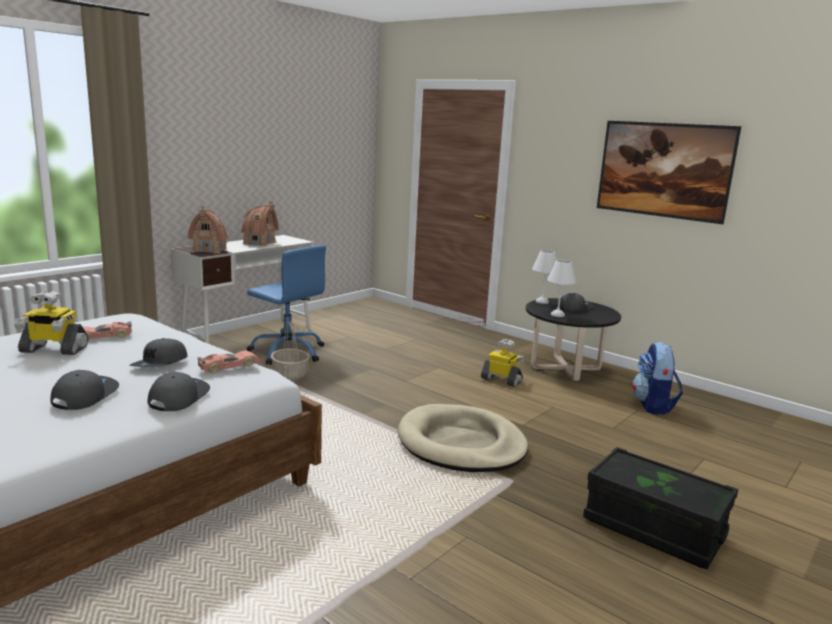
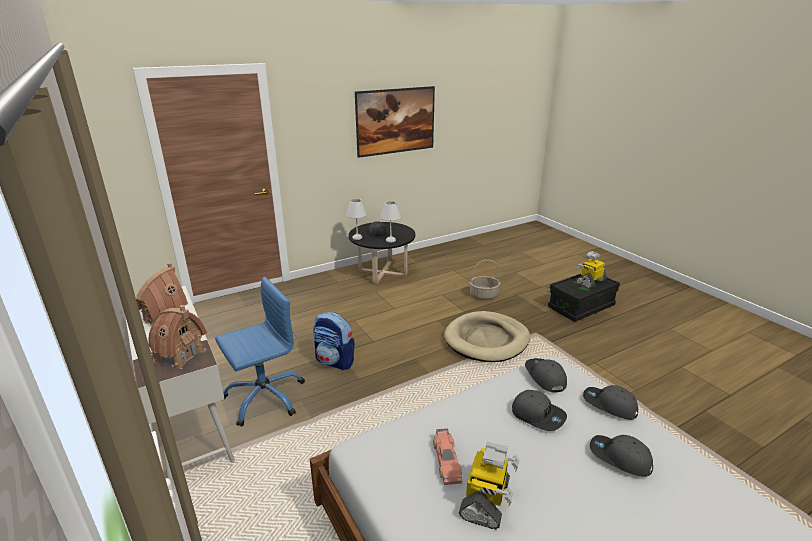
camera: 70 degrees left, 10 degrees up
toy car [197,350,261,374] -> grey cap [525,358,567,393]
basket [271,321,310,381] -> basket moved to [469,259,501,300]
toy robot [481,339,524,387] -> toy robot moved to [576,251,607,288]
backpack [632,342,683,414] -> backpack moved to [313,312,355,370]

